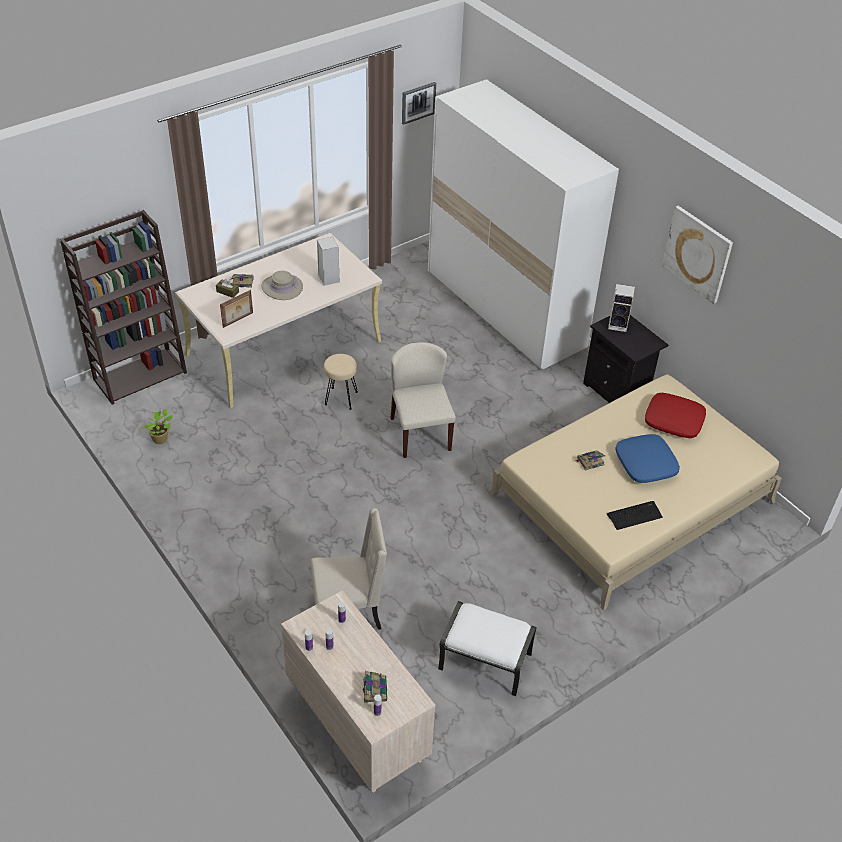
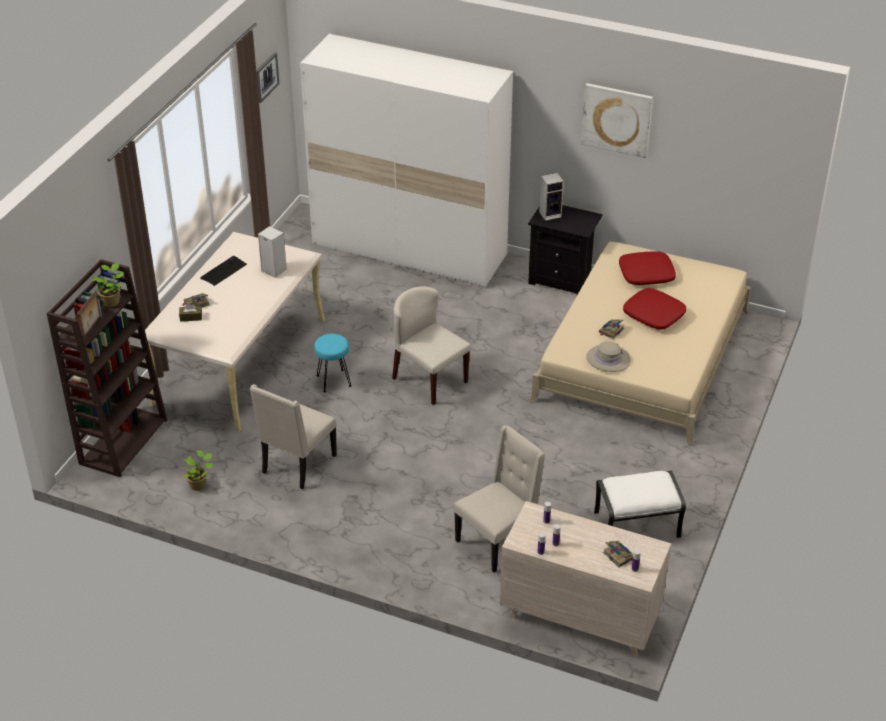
camera: 30 degrees left, 5 degrees down
picture frame [220,290,253,328] -> picture frame moved to [76,290,101,339]
beige hat [261,271,303,300] -> beige hat moved to [586,341,631,372]
beige stool [324,354,358,410] -> turquoise stool [314,334,351,392]
keyboard [607,501,663,530] -> keyboard moved to [200,256,247,286]
blue pillow [615,434,680,483] -> red pillow [623,288,686,330]
none -> potted plant [91,262,124,307]
none -> beige chair [250,384,337,489]

